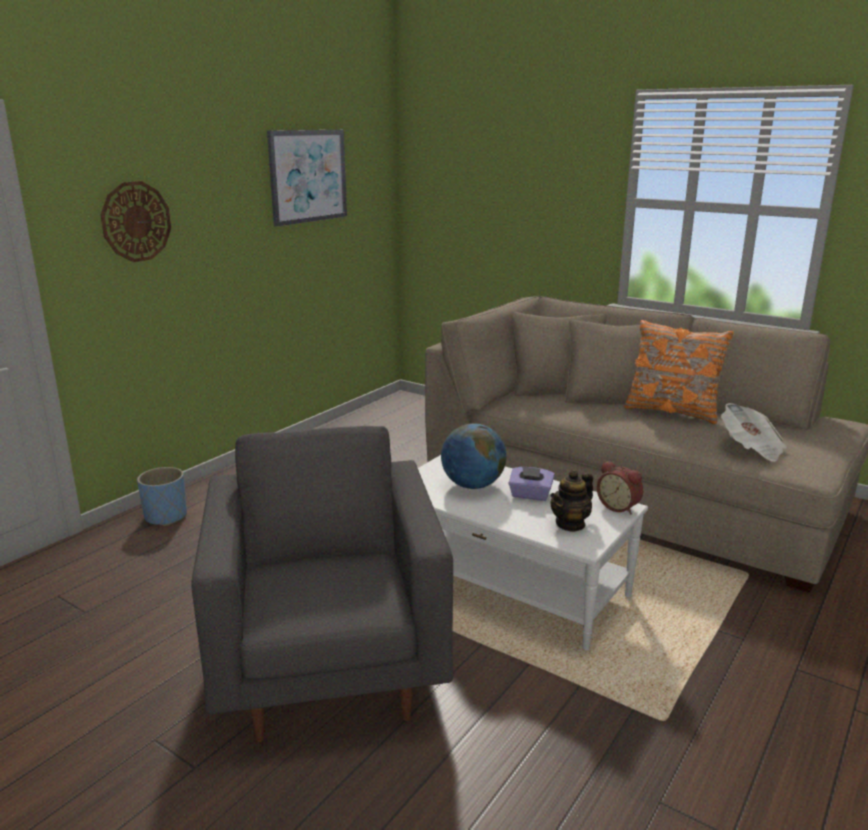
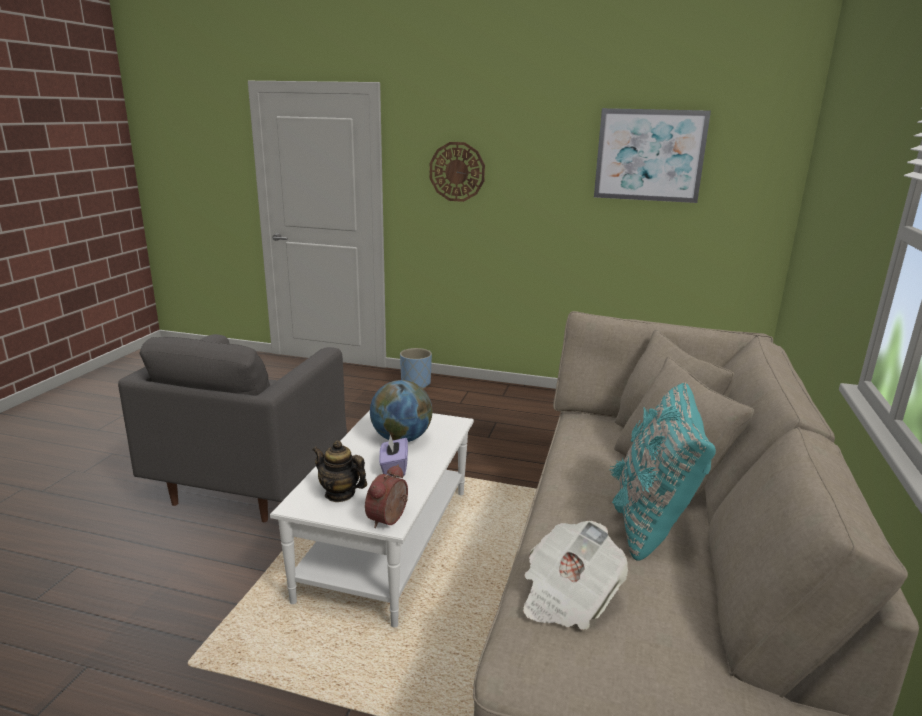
camera: 70 degrees right, 0 degrees up
grey armchair [191,426,454,742] -> grey armchair turned 135 degrees clockwise [118,334,347,522]
orange pillow [624,320,734,424] -> turquoise pillow [610,383,716,561]

